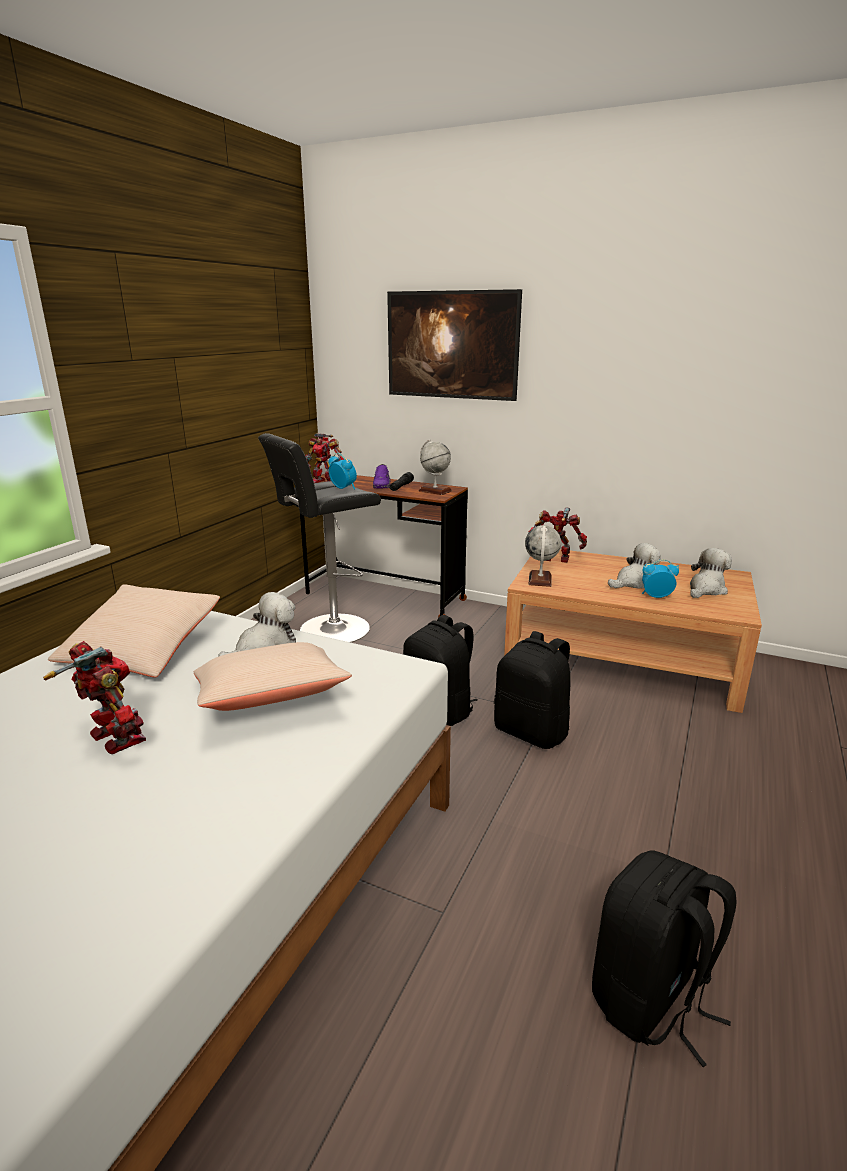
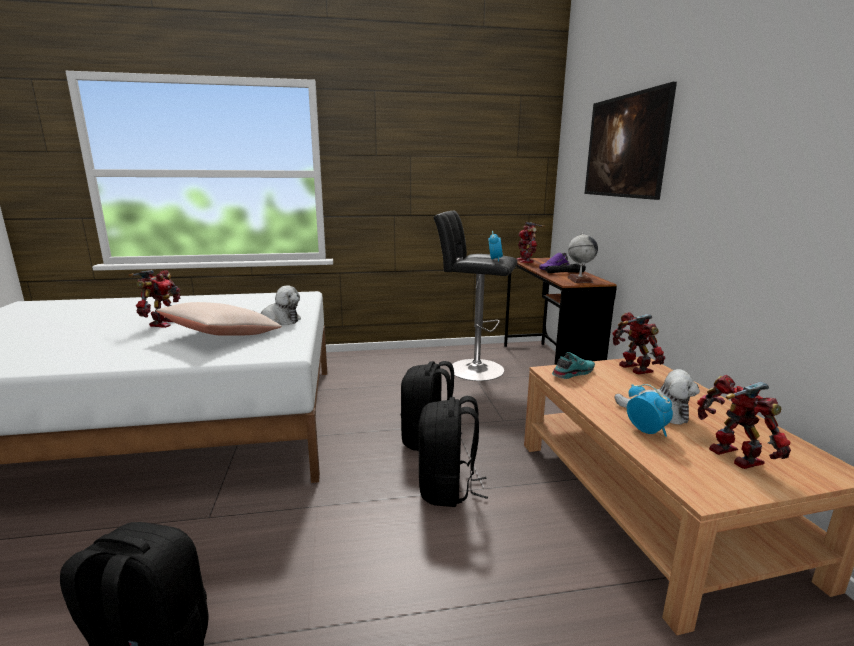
camera: 55 degrees right, 5 degrees down
beige pillow [48,584,220,677] -> none
globe [525,525,561,587] -> turquoise shoe [552,352,595,379]
plush toy [690,548,732,598] -> toy robot [697,375,791,469]

